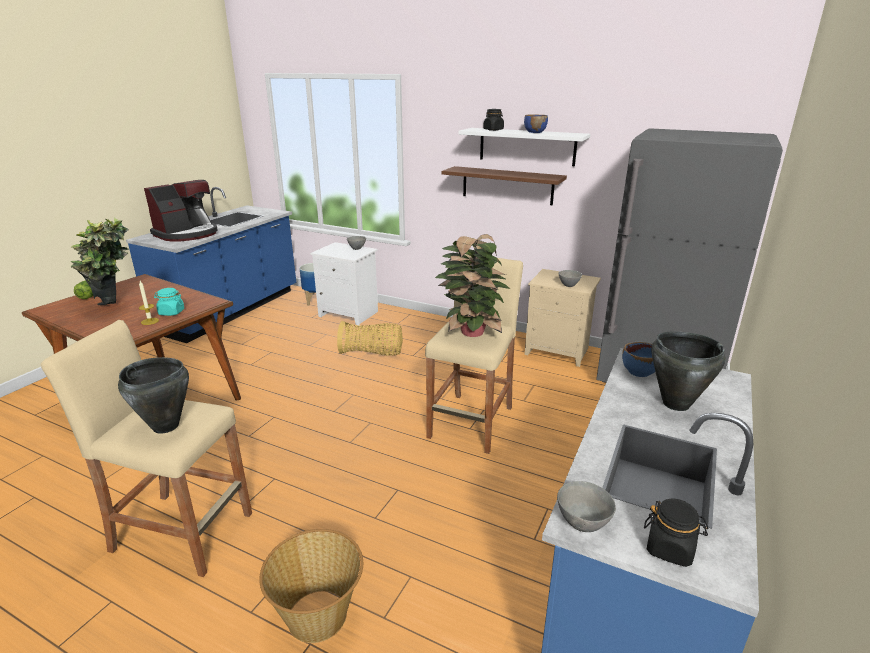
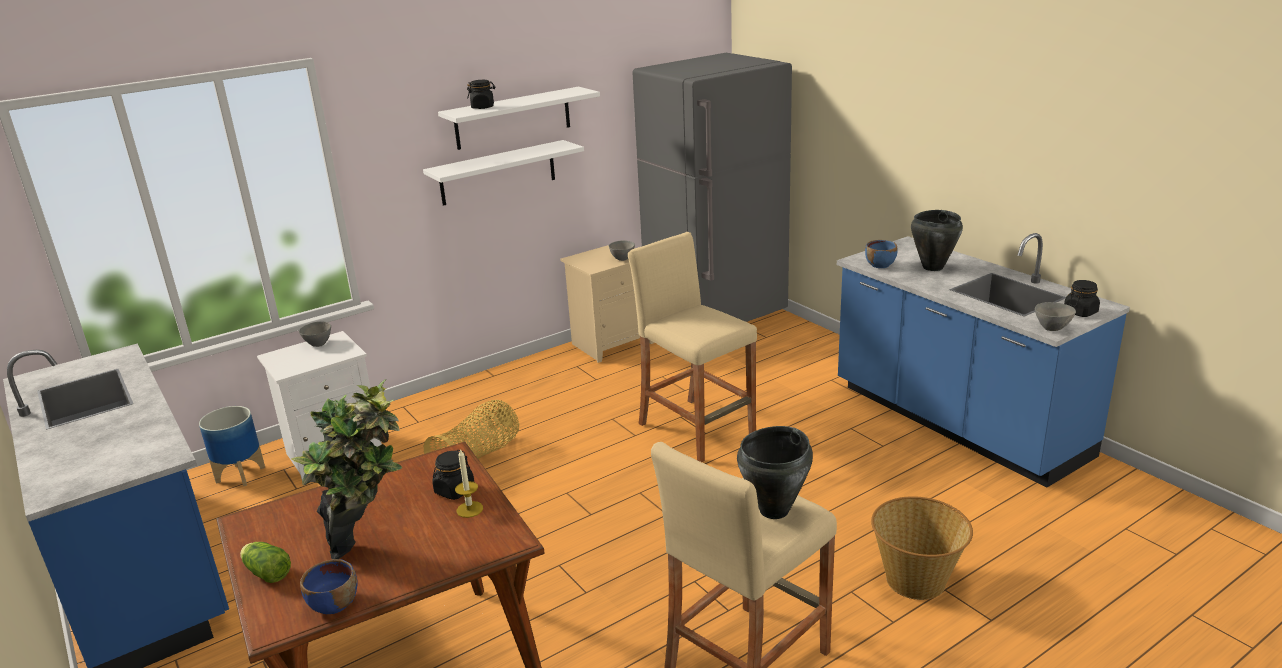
camera: 60 degrees left, 0 degrees up
coffee machine [144,180,217,242] -> none
turquoise jar [154,288,184,316] -> black jar [432,450,474,500]
potted plant [435,234,510,337] -> none
brown shelf [442,166,567,206] -> white shelf [423,140,584,206]
blue bowl [524,115,548,133] -> blue bowl moved to [300,559,358,614]

